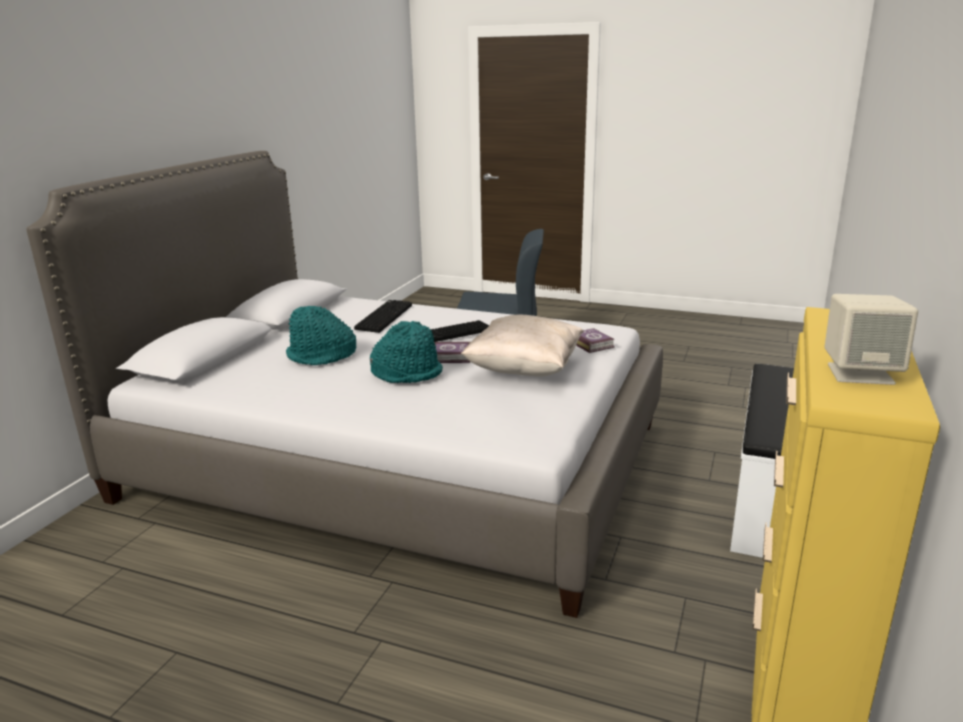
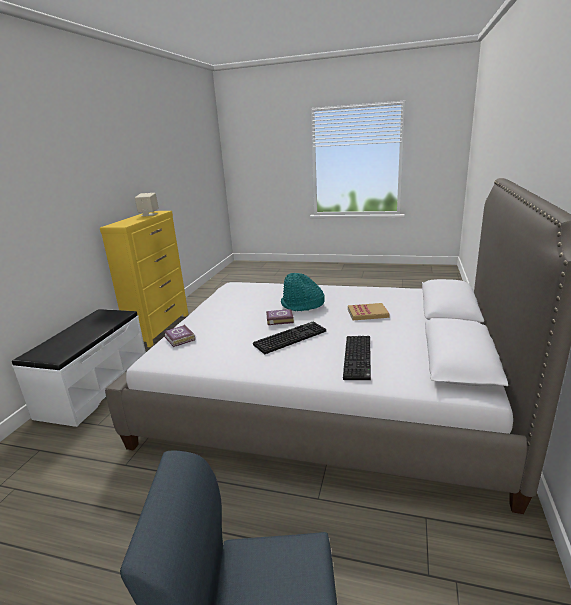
camera: 175 degrees right, 0 degrees up
turquoise hat [286,306,356,365] -> book [348,303,390,320]
beige pillow [461,315,584,377] -> none

